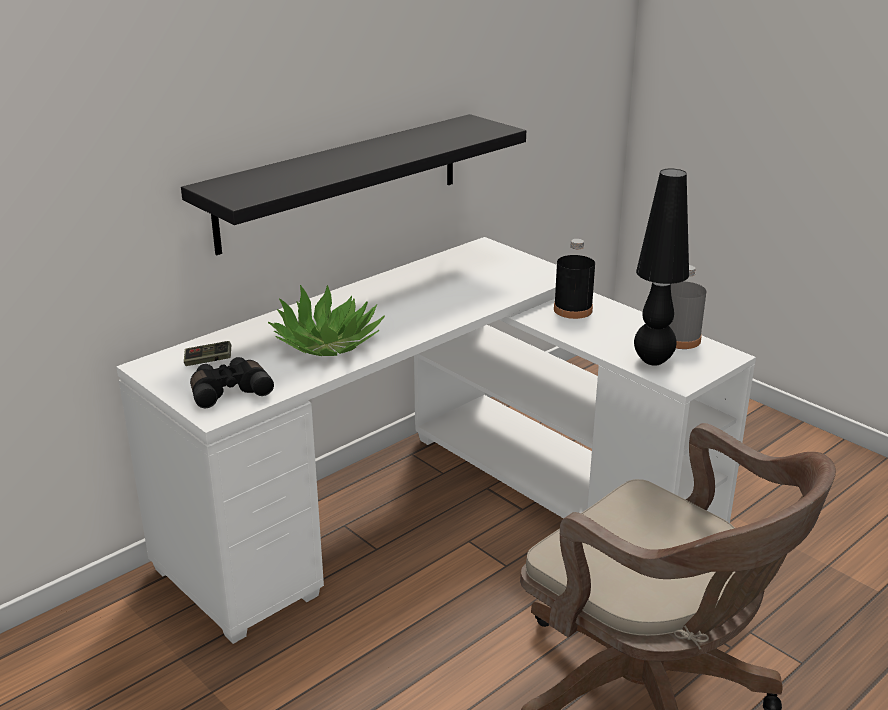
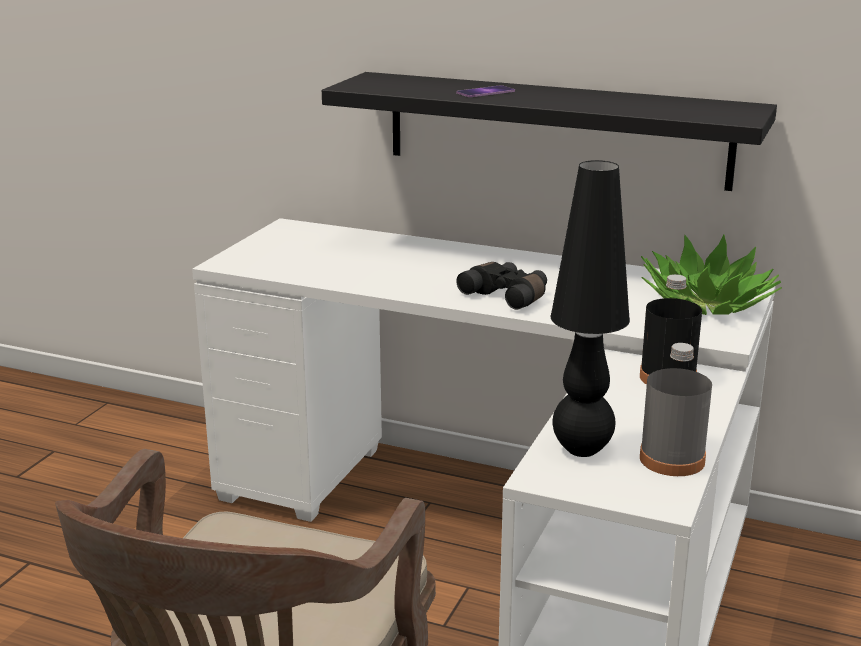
camera: 65 degrees right, 5 degrees down
game controller [184,341,231,366] -> none
black binoculars [190,357,274,408] -> black binoculars moved to [456,262,547,310]
potted plant [268,285,385,356] -> potted plant moved to [641,234,782,315]
none -> phone [456,85,515,97]

